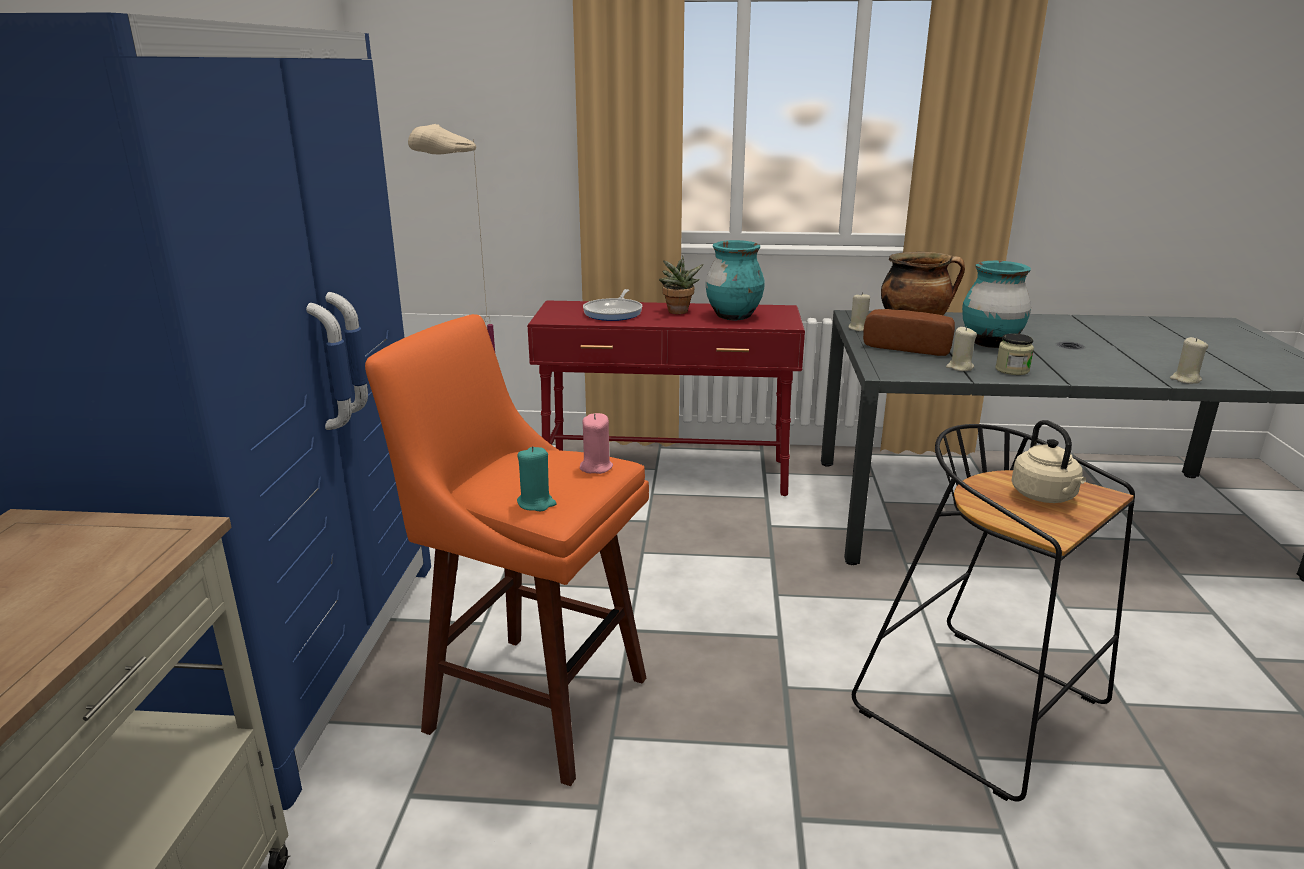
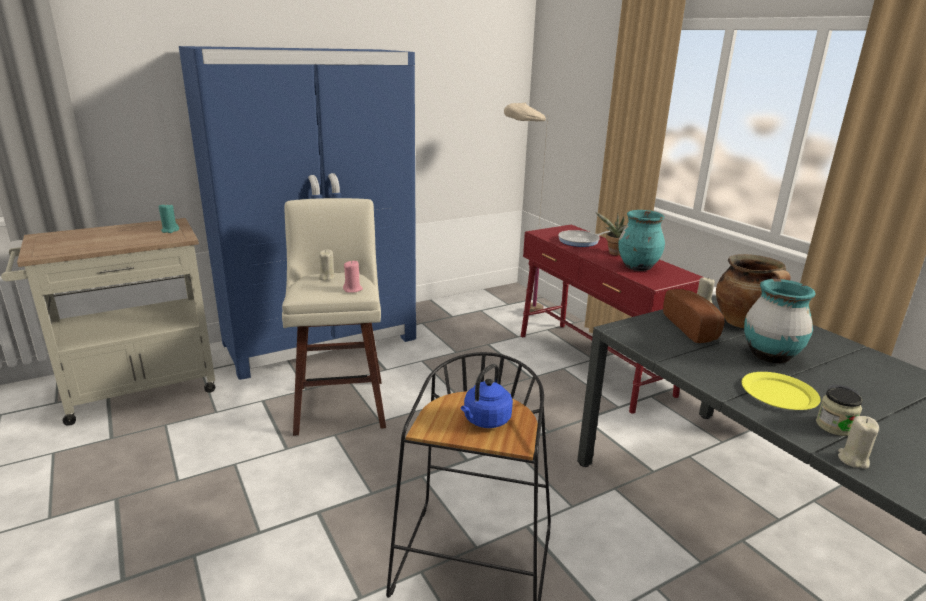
camera: 55 degrees right, 0 degrees up
orange stool [365,314,649,786] -> beige stool [282,198,386,436]
turquoise candle [517,446,556,511] -> turquoise candle moved to [159,203,179,233]
beige candle [946,327,977,371] -> beige candle moved to [319,250,336,281]
jar [995,333,1034,375] -> jar moved to [816,388,863,436]
beige kettle [1011,420,1086,503] -> blue kettle [461,364,513,428]
none -> yellow plate [741,372,821,410]

